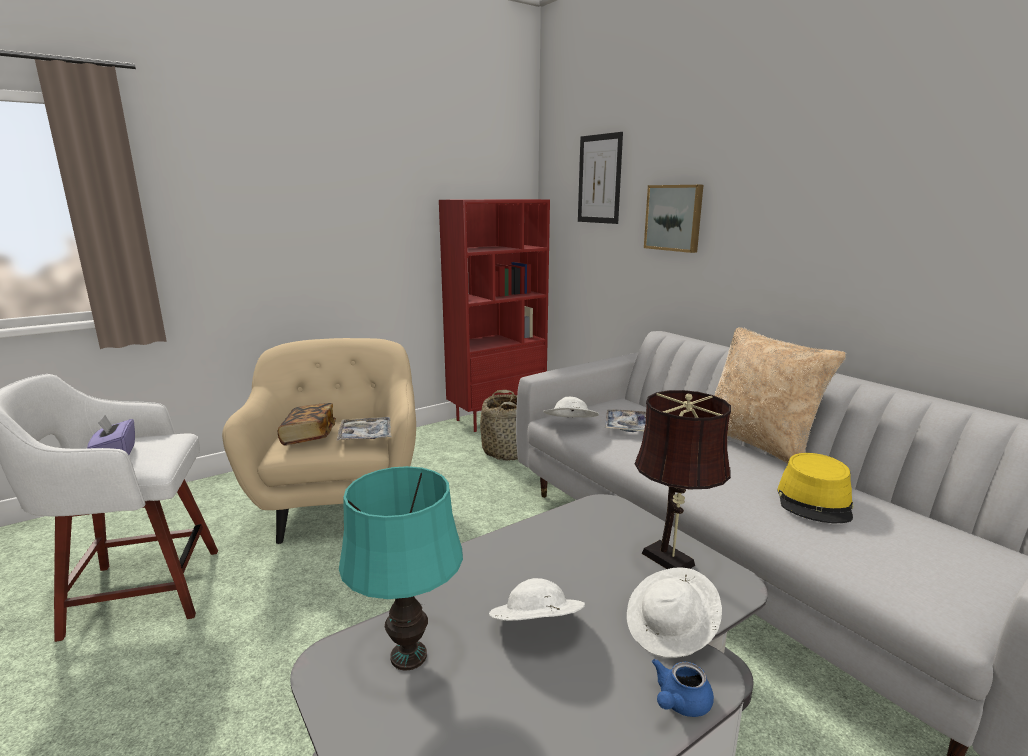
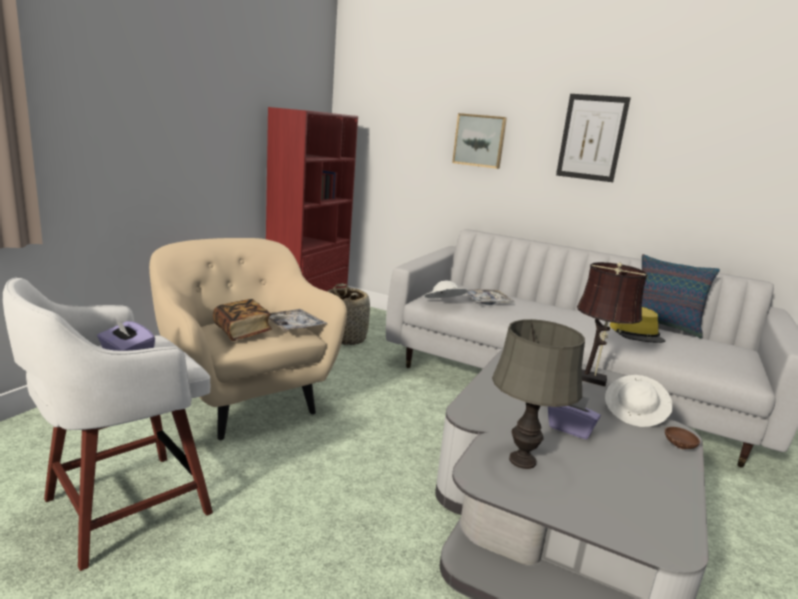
camera: 30 degrees left, 0 degrees up
turquoise table lamp [339,466,463,671] -> grey table lamp [492,319,585,469]
white hat [489,578,585,621] -> purple tissue box [548,396,601,440]
picture [578,132,623,224] -> picture moved to [556,94,631,182]
blue teapot [652,659,714,717] -> brown bowl [665,427,700,449]
beige pillow [714,327,846,464] -> none
none -> blue pillow [642,254,720,338]

